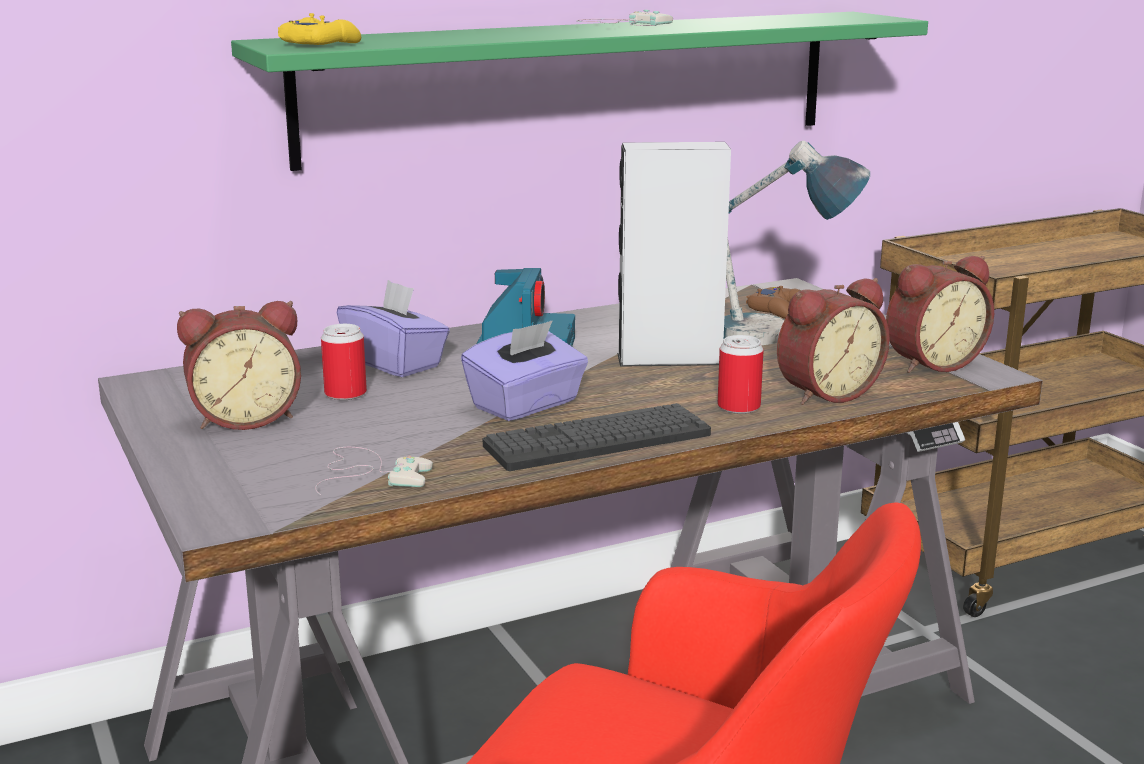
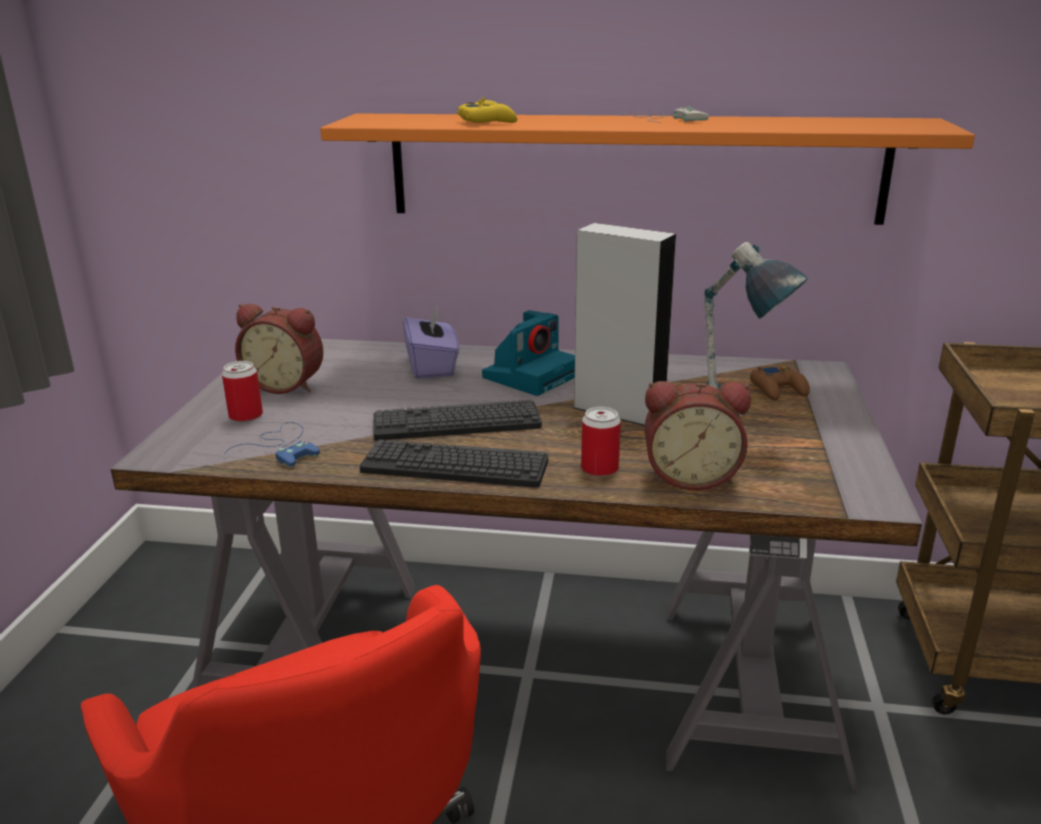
camera: 35 degrees right, 5 degrees up
green shelf [231,12,928,171] -> orange shelf [320,113,975,225]
yellow game controller [278,13,361,45] -> yellow game controller moved to [457,97,517,123]
white game controller [315,447,433,495] -> blue game controller [225,422,320,467]
can [321,324,367,400] -> can moved to [222,361,263,422]
purple tissue box [461,320,588,421] -> keyboard [374,400,542,441]
alarm clock [886,256,994,373] -> none

